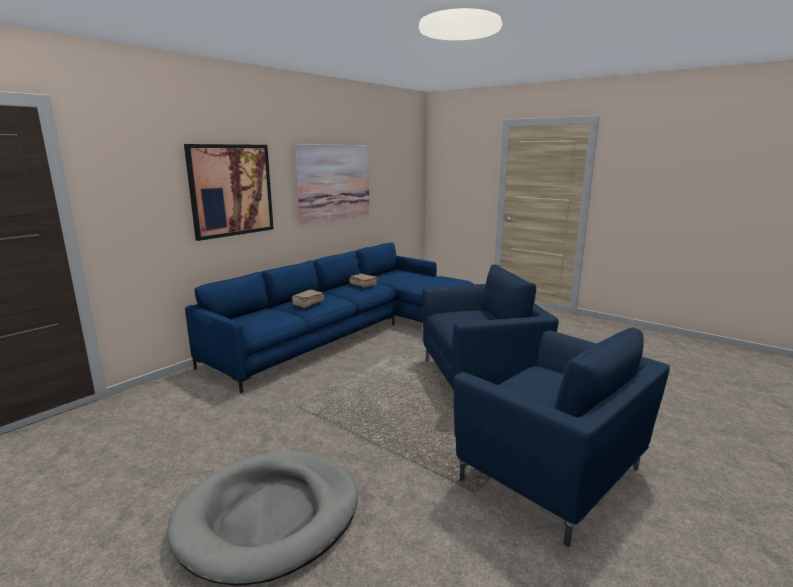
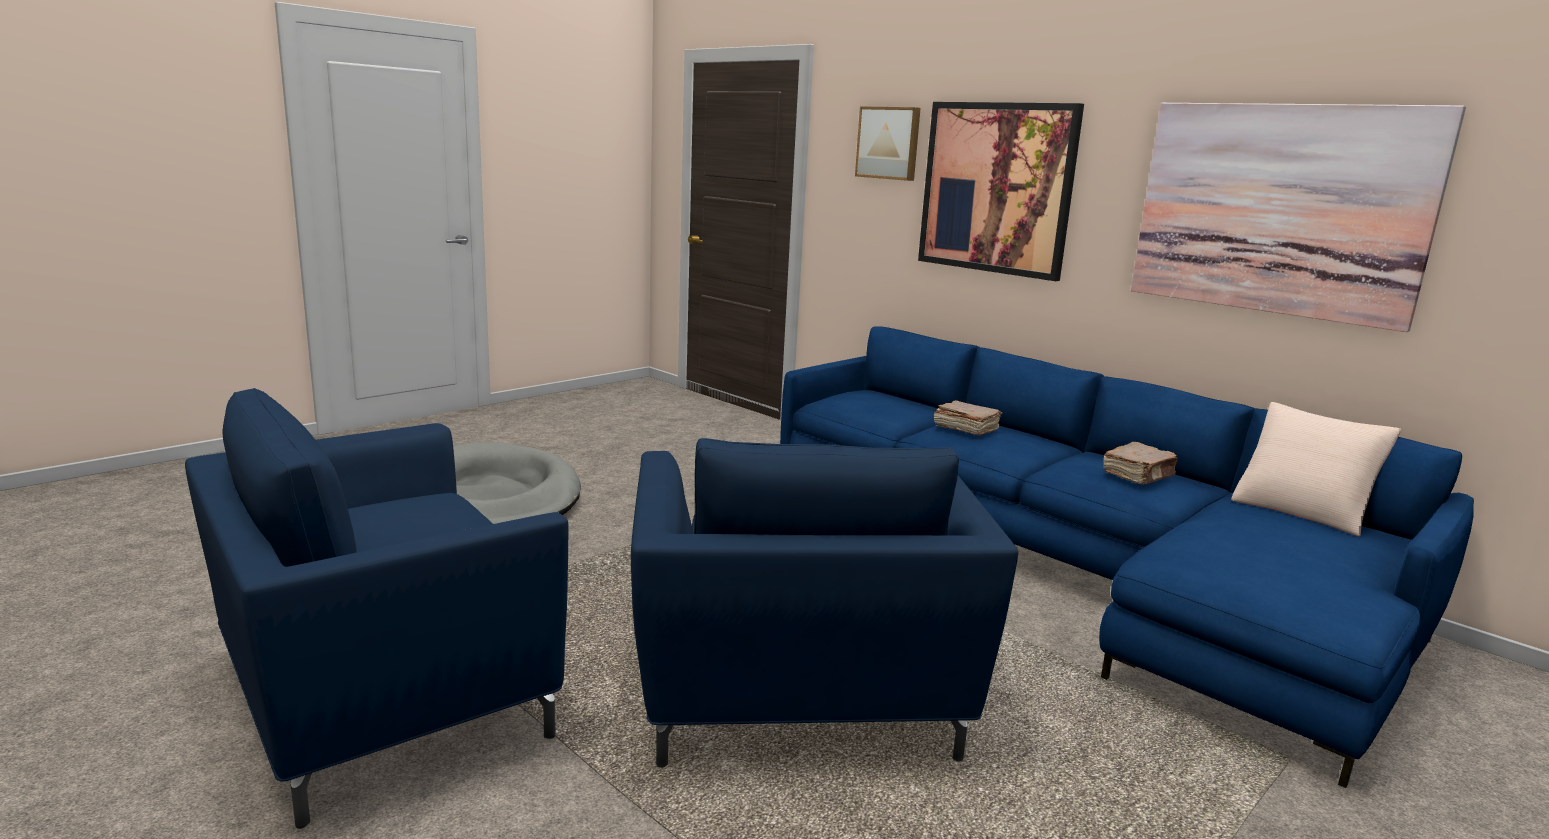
camera: 95 degrees right, 0 degrees up
none -> picture [855,106,921,181]
none -> beige pillow [1231,402,1401,536]

